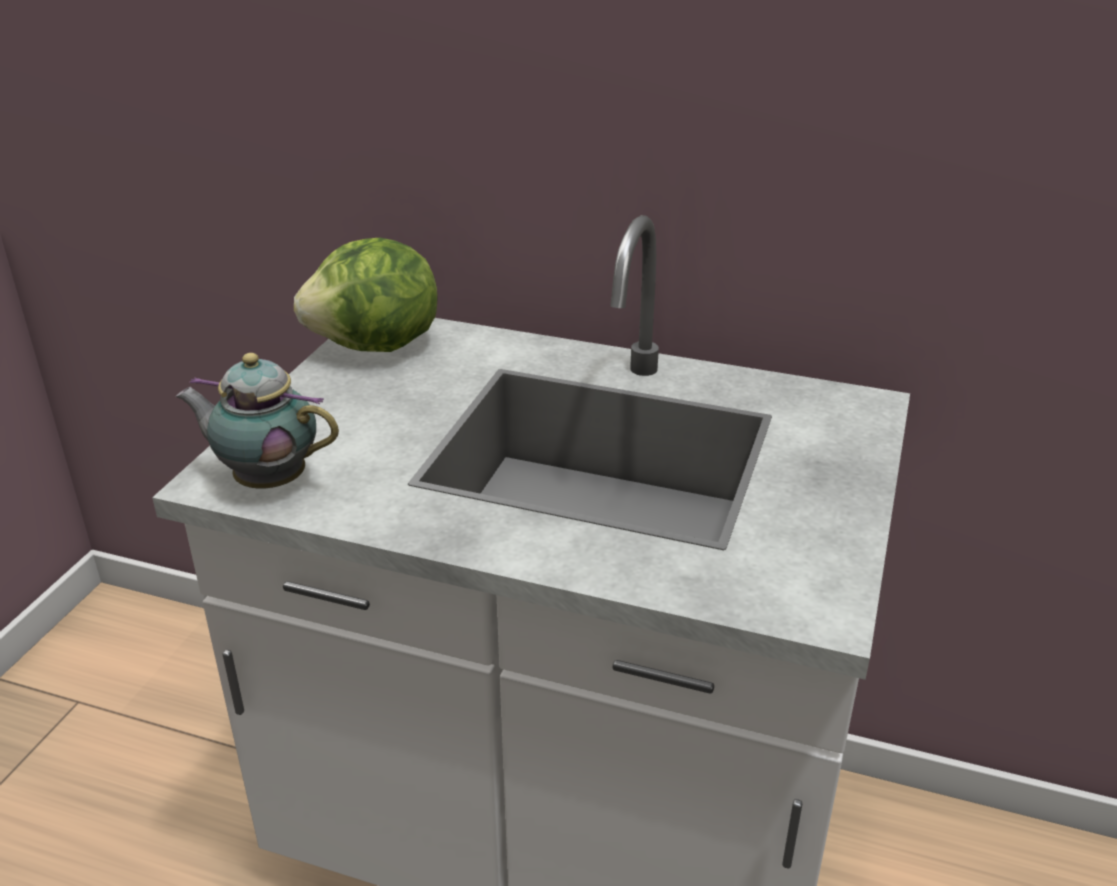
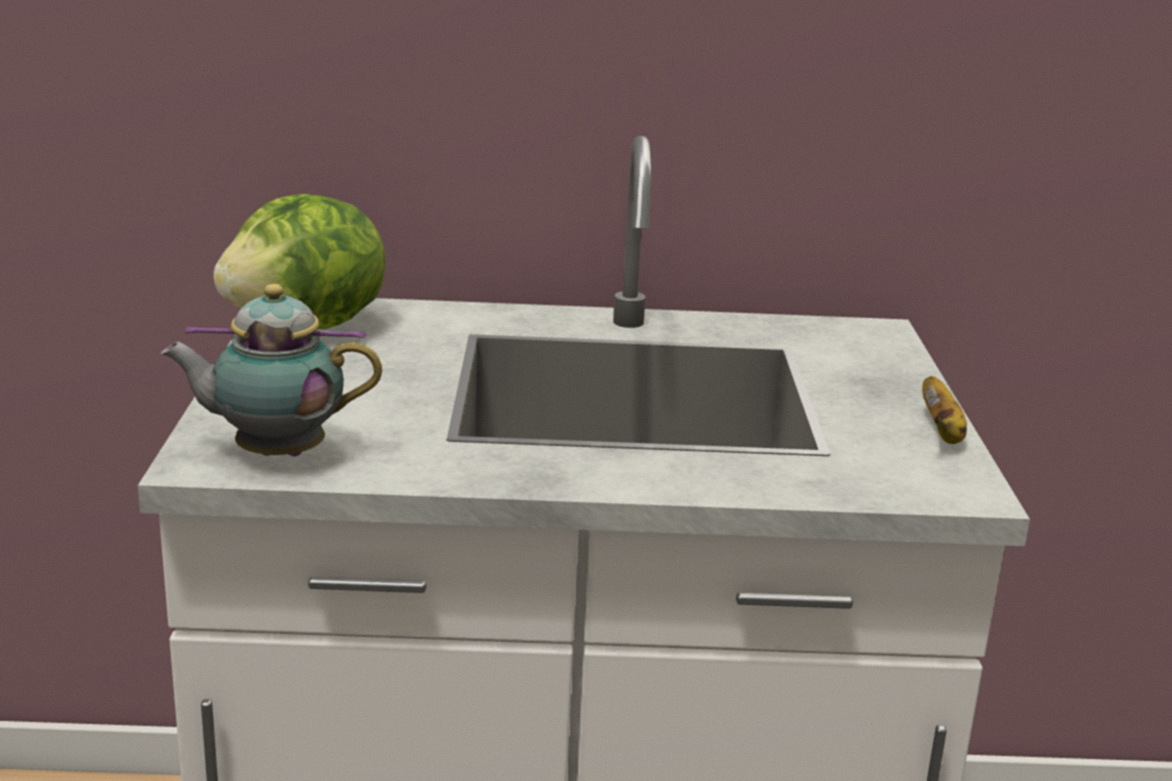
camera: 20 degrees left, 10 degrees down
none -> banana [922,376,967,444]

